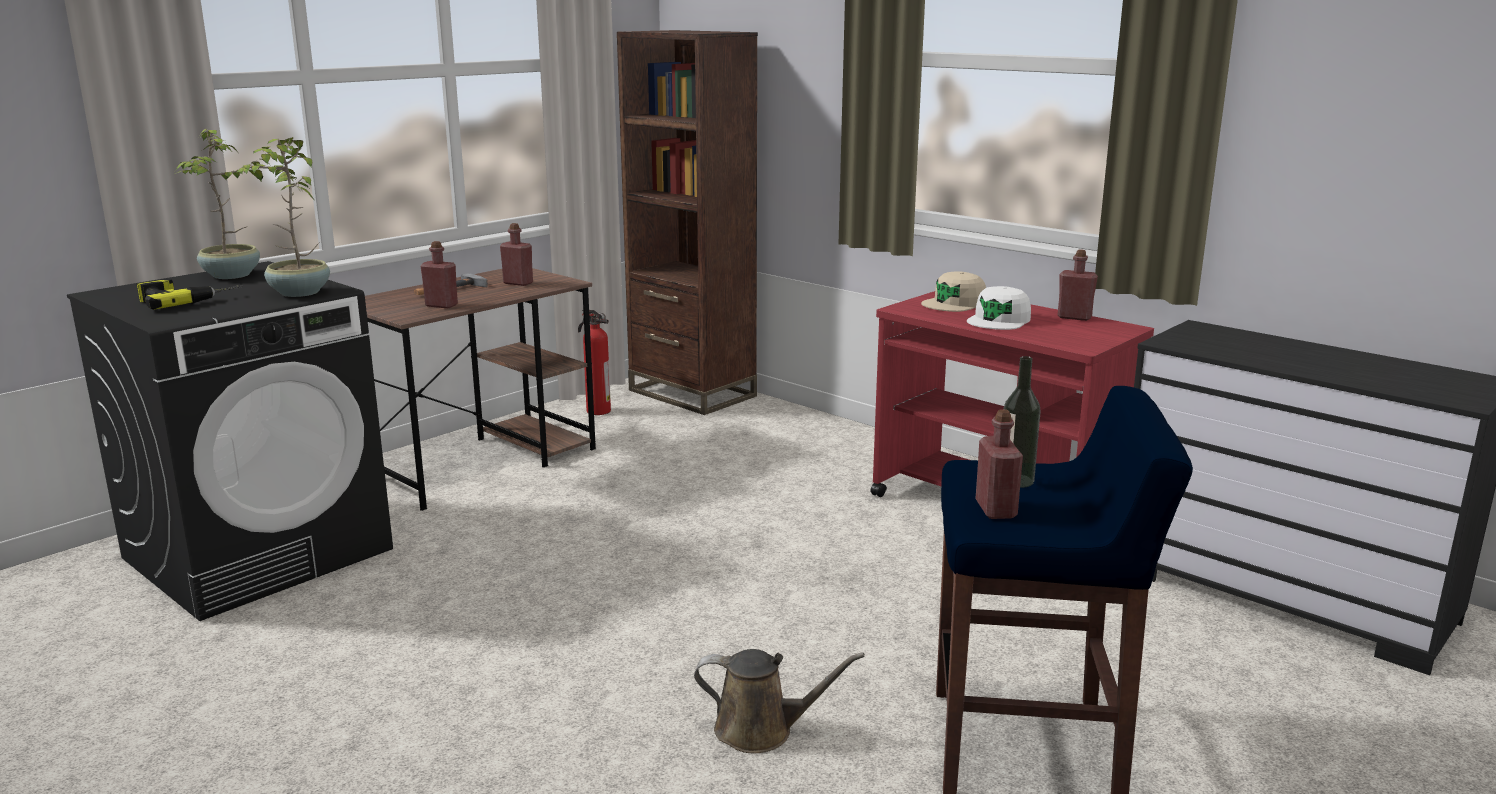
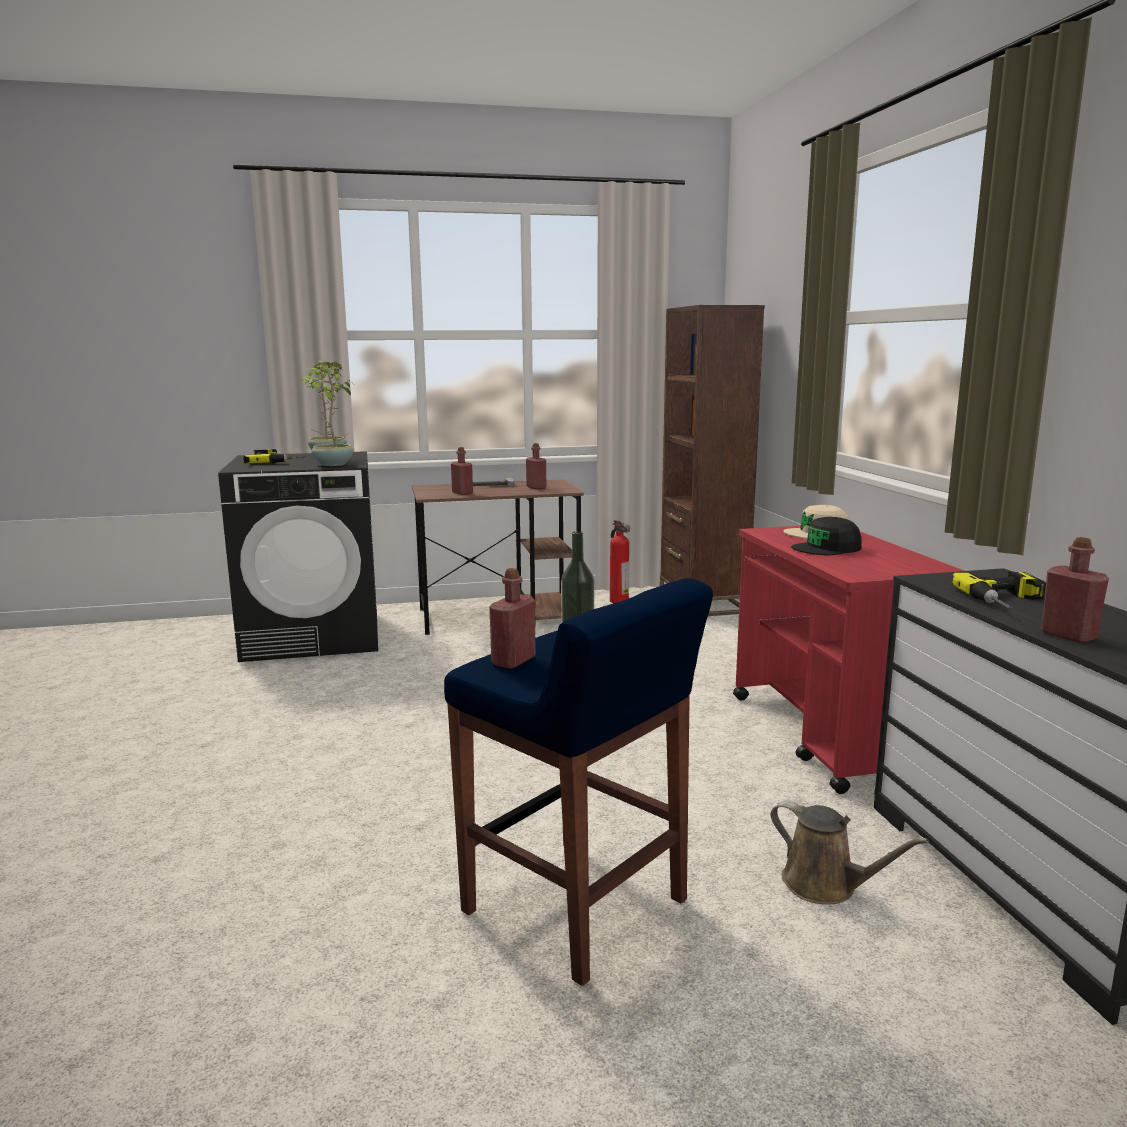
camera: 35 degrees right, 5 degrees down
brown watering can [694,649,865,753] -> brown watering can moved to [770,800,929,905]
white cap [967,286,1031,330] -> black cap [791,517,862,555]
red bottle [1057,249,1098,321] -> red bottle moved to [1041,537,1109,643]
none -> power drill [952,571,1046,609]

